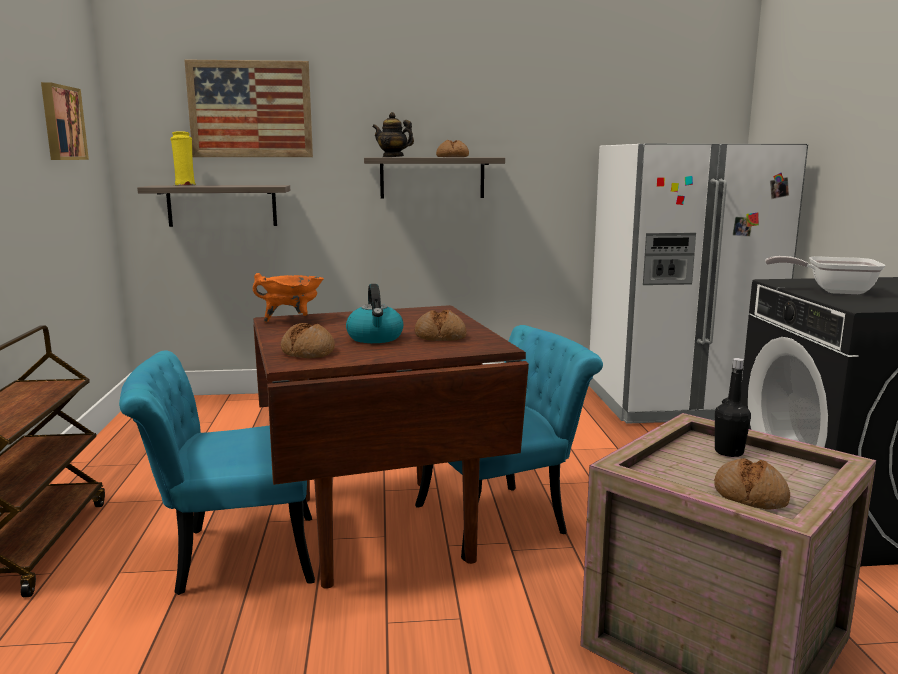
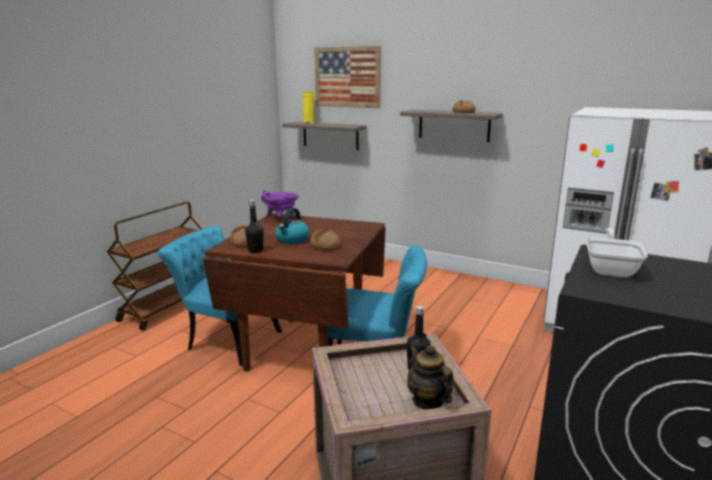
camera: 35 degrees right, 5 degrees up
picture [41,82,89,160] -> none
orange cooking pot [253,273,324,322] -> purple cooking pot [261,190,299,218]
teapot [373,112,414,157] -> teapot moved to [407,345,453,410]
bread [714,458,790,510] -> none
frying pan [765,256,885,294] -> frying pan turned 60 degrees clockwise [586,228,648,277]
none -> black bottle [245,200,264,253]

